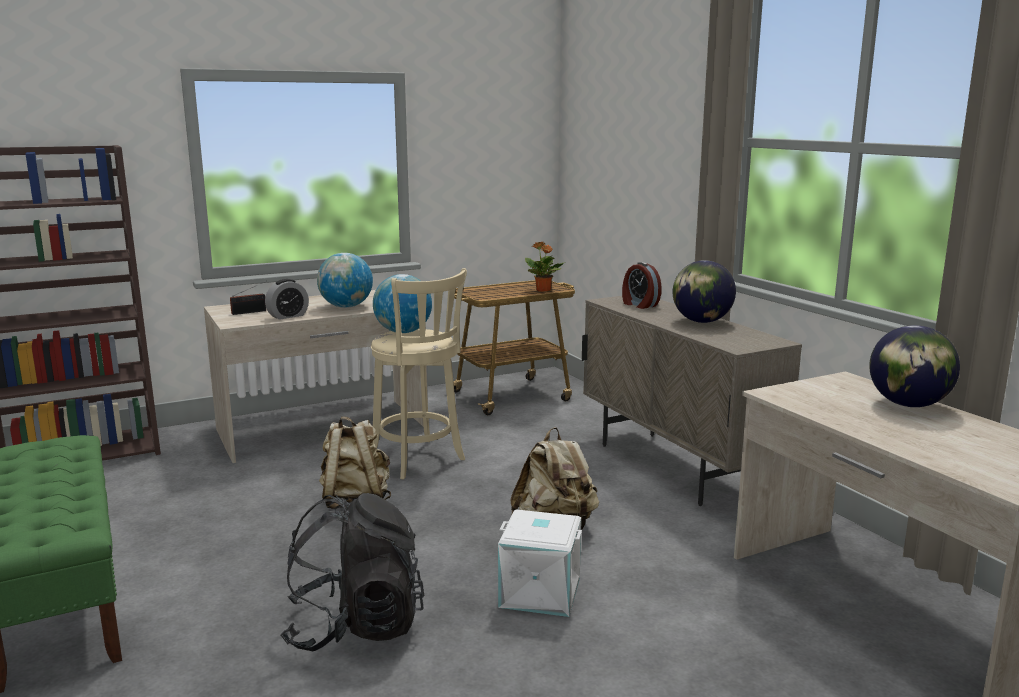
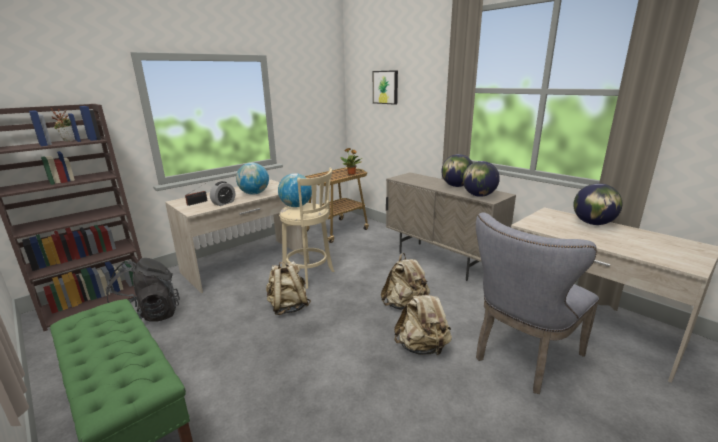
camera: 15 degrees left, 5 degrees up
black backpack [281,493,425,651] -> black backpack moved to [106,258,180,322]
white storage box [498,510,582,617] -> beige backpack [394,287,452,355]
alarm clock [622,262,662,309] -> none
none -> potted plant [51,108,74,142]
none -> picture [373,70,398,105]
none -> globe [463,161,500,197]
none -> grey chair [476,212,599,394]

